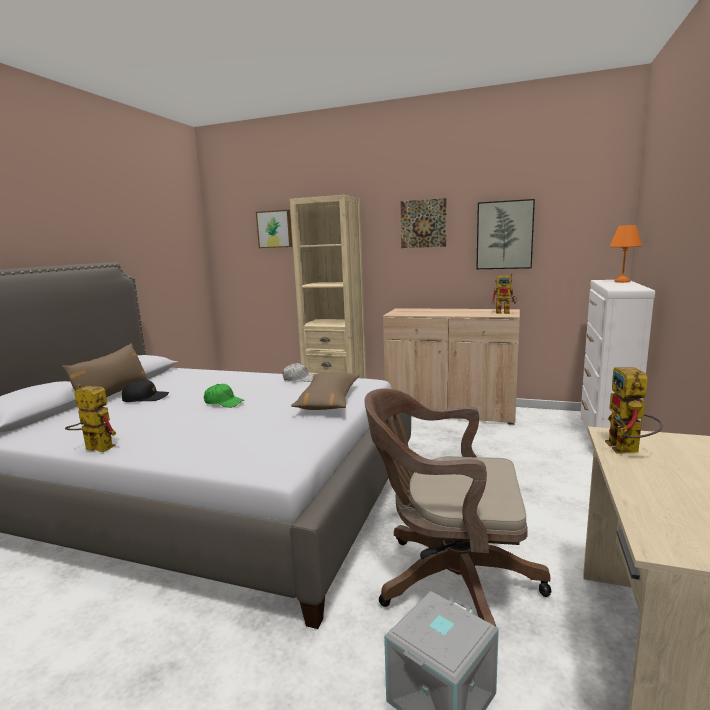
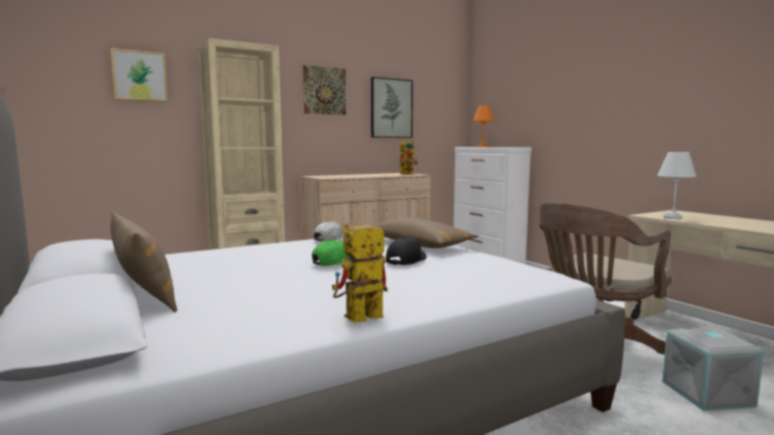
camera: 50 degrees left, 5 degrees down
black cap [122,381,169,402] -> black cap moved to [386,237,426,265]
toy robot [605,367,663,454] -> white table lamp [657,152,697,219]

